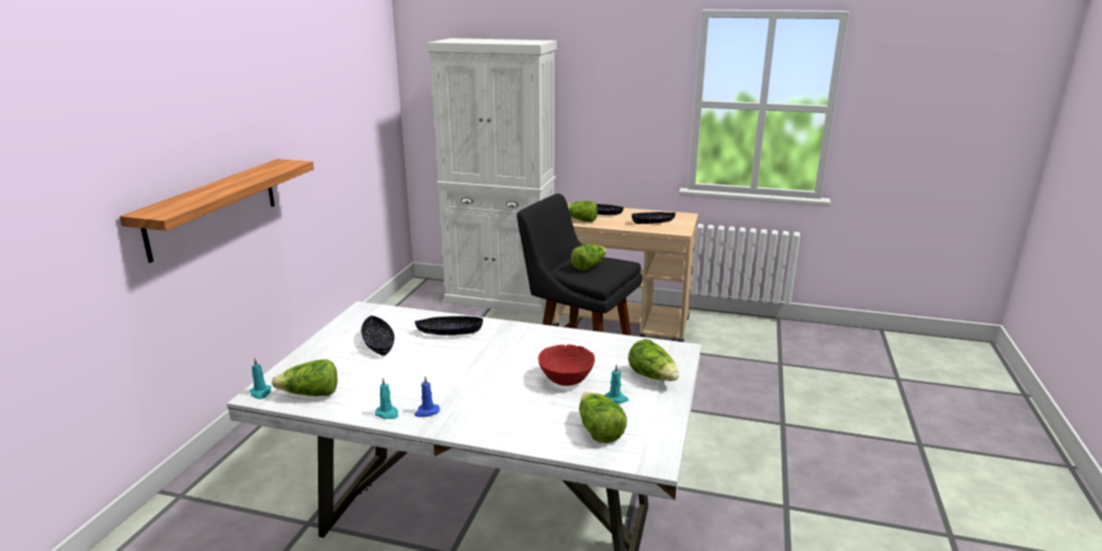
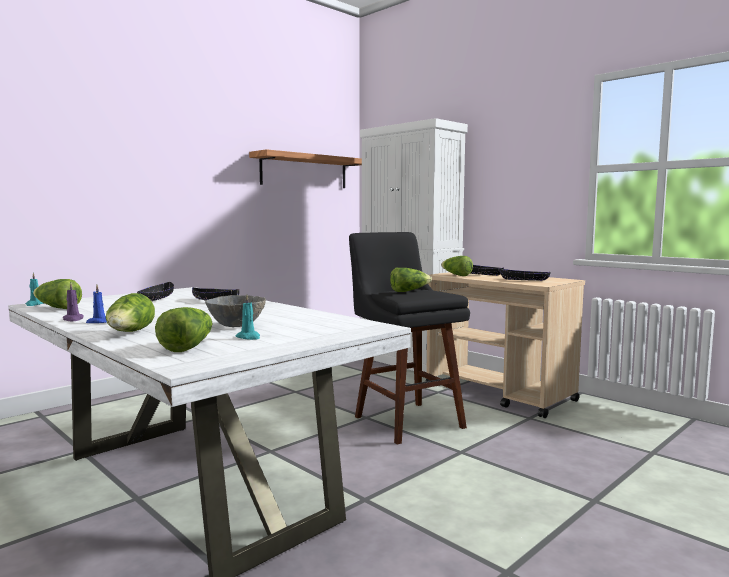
camera: 30 degrees right, 15 degrees down
shelf [119,159,314,263] -> shelf moved to [249,149,362,188]
turquoise candle [375,378,398,419] -> purple candle [63,283,84,321]
red bowl [538,344,595,386] -> grey bowl [205,295,266,327]
lettuce [628,339,679,381] -> lettuce moved to [106,293,155,332]

